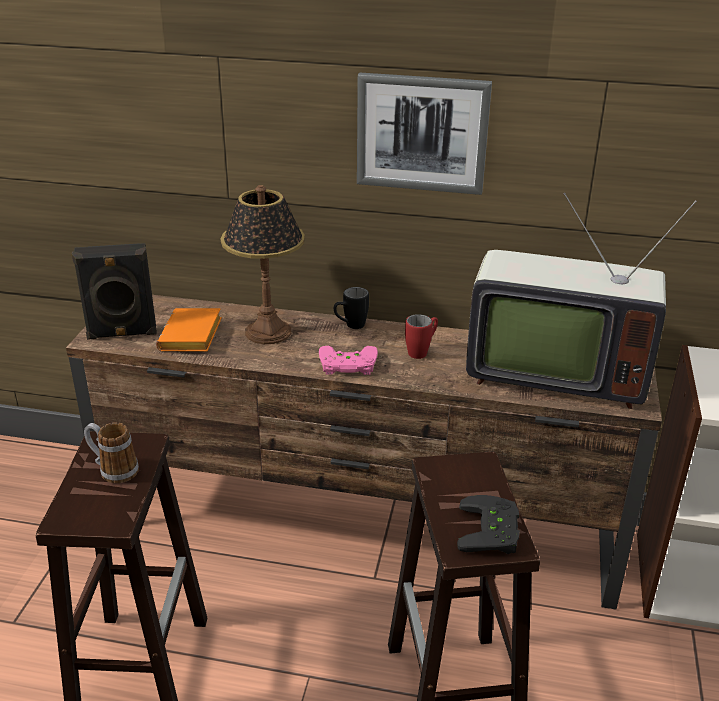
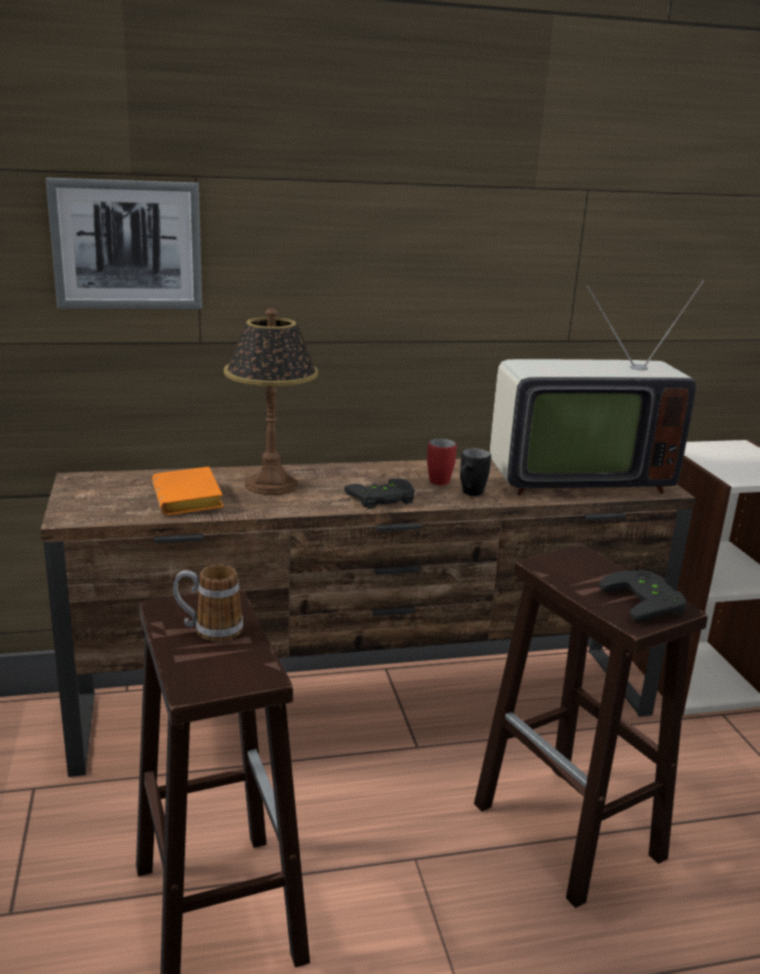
camera: 25 degrees left, 10 degrees down
black speaker [72,243,157,340] -> none
pink game controller [319,346,378,375] -> black game controller [344,479,415,509]
black mug [333,287,369,329] -> black mug moved to [460,448,491,496]
picture [357,73,492,195] -> picture moved to [46,178,202,309]

